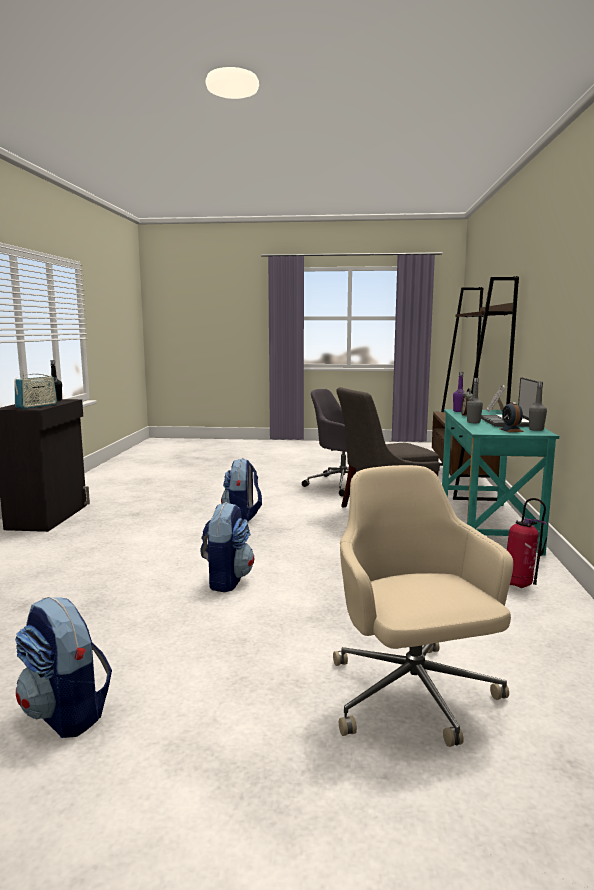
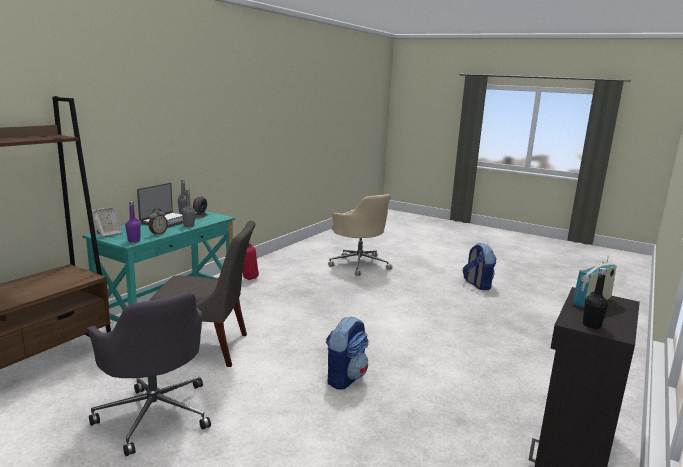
camera: 155 degrees left, 5 degrees up
backpack [200,502,254,592] -> none
beige office chair [333,465,513,747] -> beige office chair turned 45 degrees counterclockwise [328,194,393,276]

